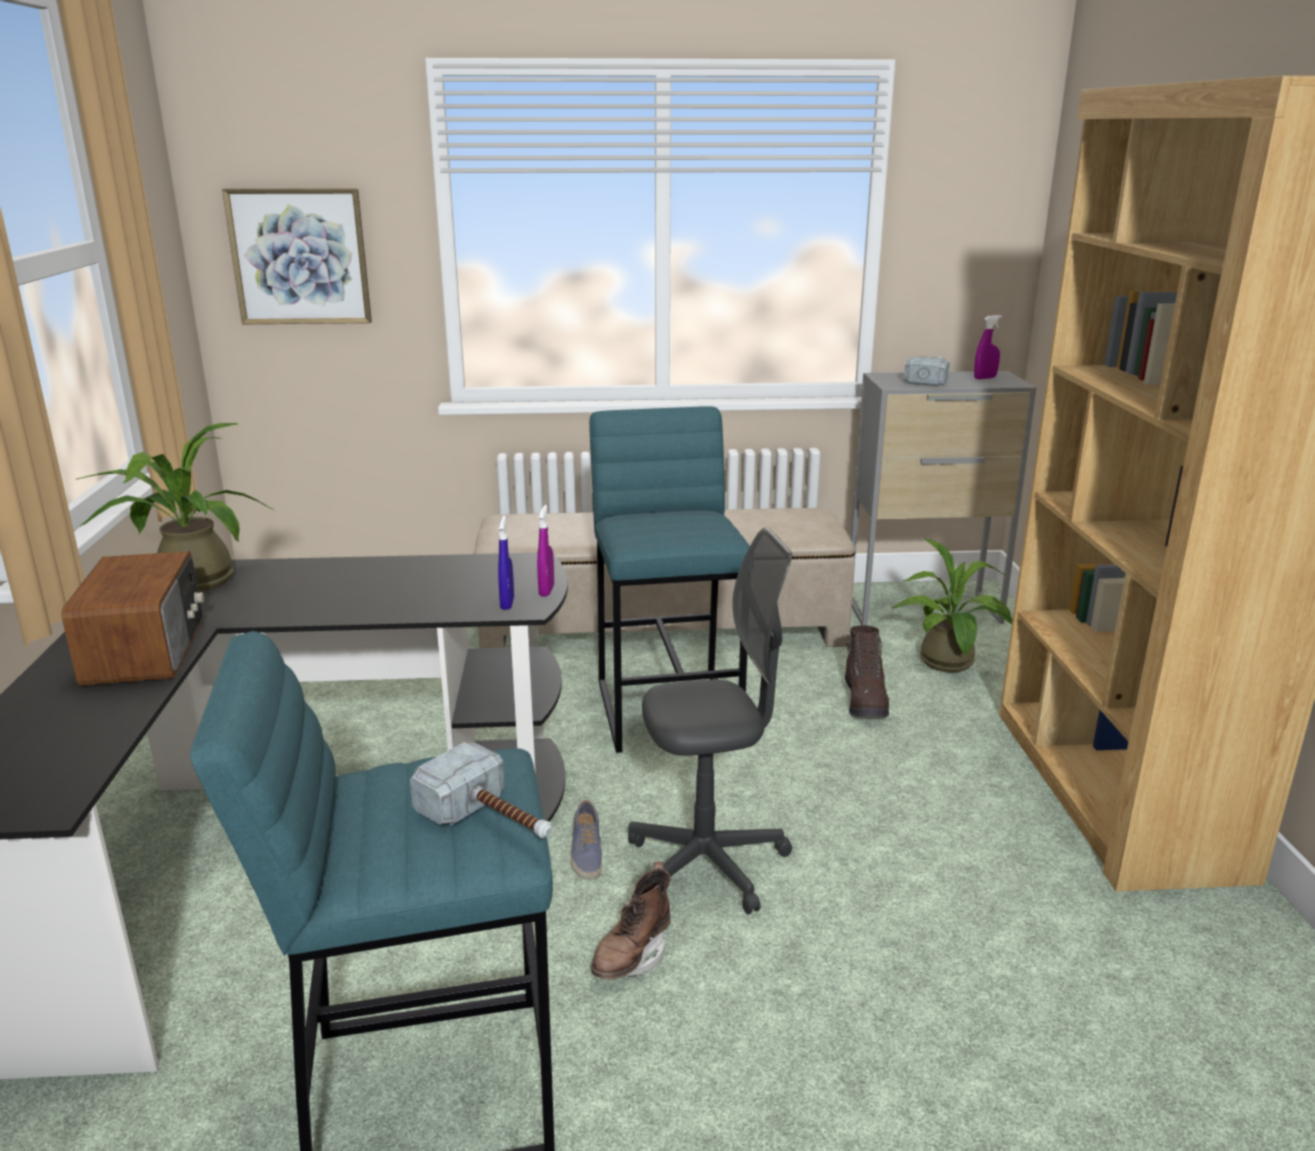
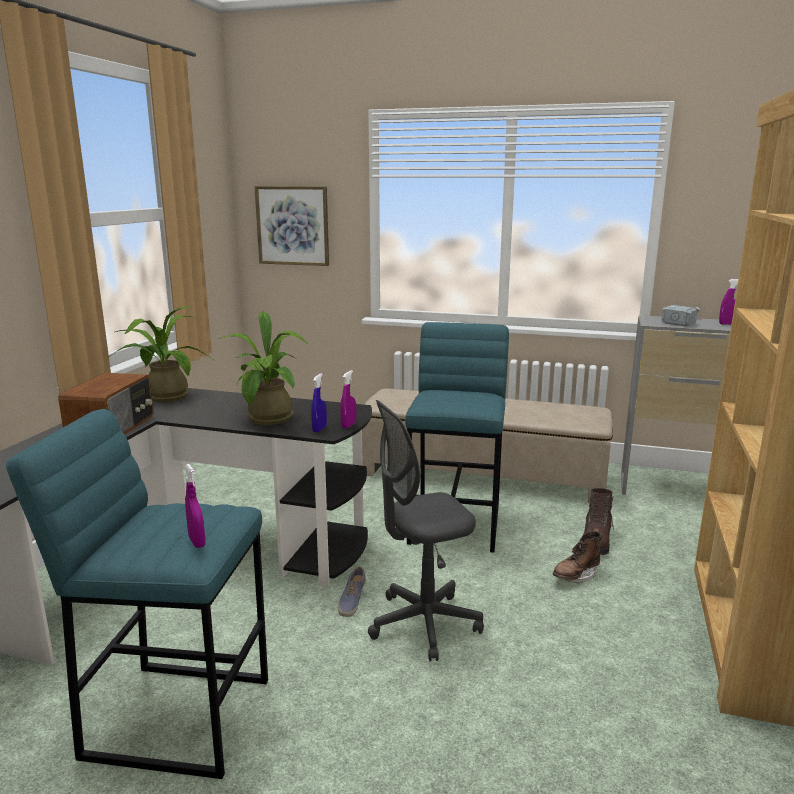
camera: 20 degrees right, 5 degrees down
hammer [410,742,552,838] -> purple spray bottle [185,464,205,548]
brown boot [591,862,671,980] -> brown boot moved to [553,528,602,583]
grey office chair [628,527,792,914] -> grey office chair turned 150 degrees clockwise [368,400,484,661]
potted plant [891,537,1013,672] -> potted plant moved to [218,311,308,425]

